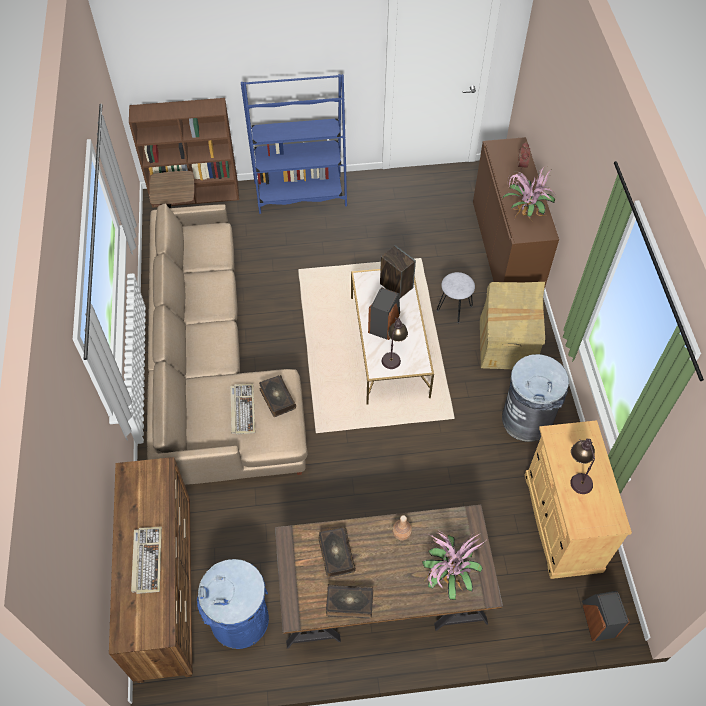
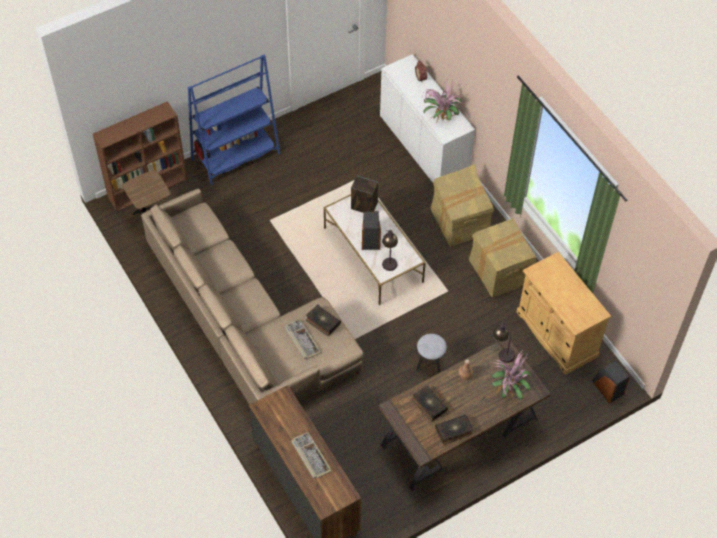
camera: 25 degrees left, 0 degrees up
blue trash can [197,559,269,649] -> none
grey stool [437,272,475,323] -> grey stool moved to [416,334,447,373]
brown cabinet [473,137,559,289] -> white cabinet [380,54,475,183]
grey trash can [502,354,569,442] -> cardboard box [469,218,537,298]
table lamp [570,438,595,494] -> table lamp moved to [492,323,515,363]

